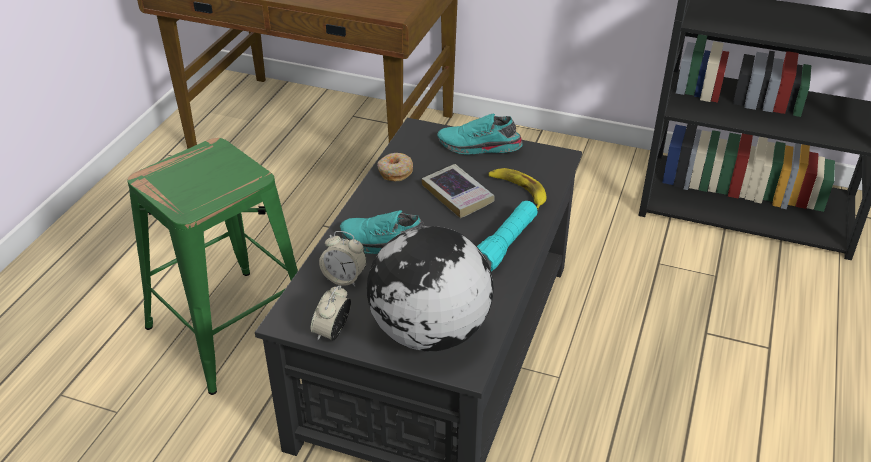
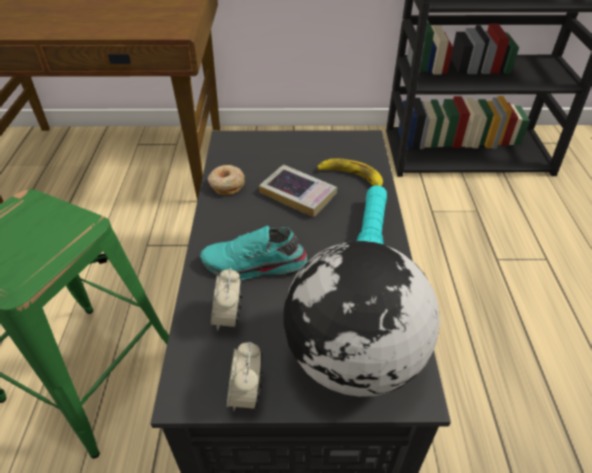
camera: 20 degrees left, 5 degrees up
alarm clock [319,231,367,286] -> alarm clock turned 90 degrees clockwise [211,268,243,331]
turquoise shoe [437,113,523,155] -> none

